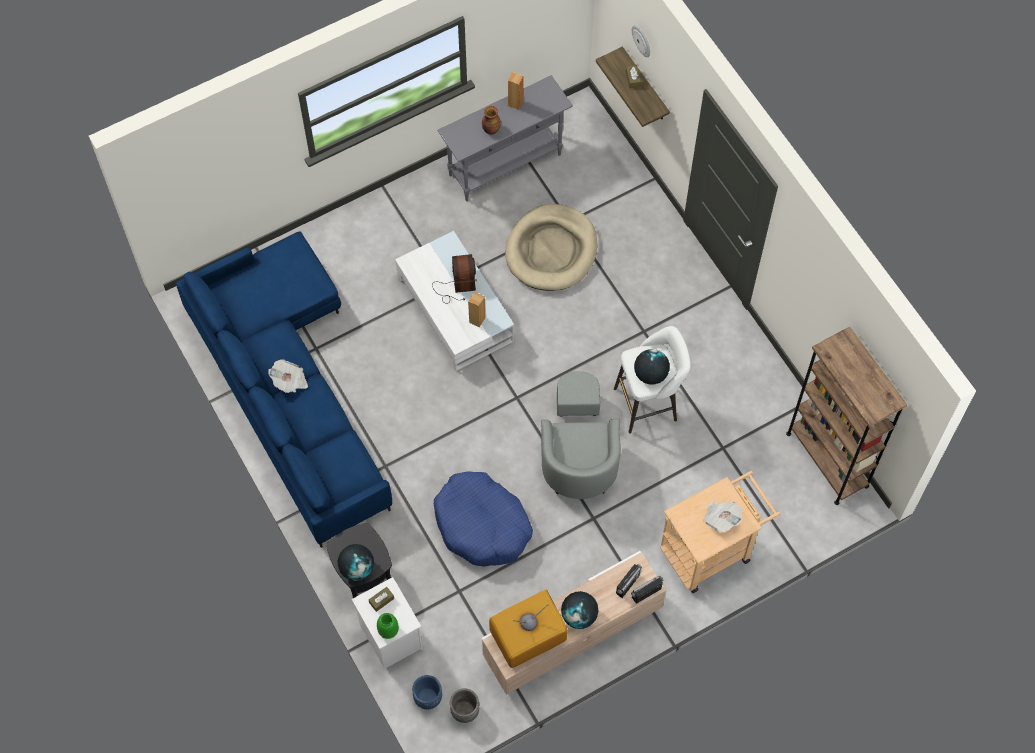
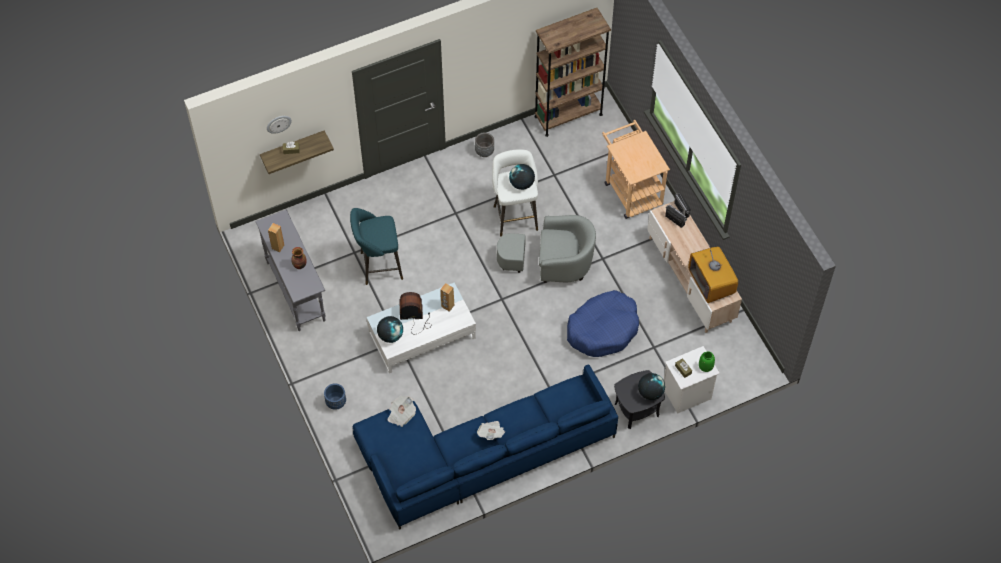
camera: 85 degrees left, 5 degrees down
blue planter [412,675,442,709] -> blue planter moved to [324,384,346,410]
grey planter [450,688,479,723] -> grey planter moved to [475,132,494,157]
beige dog bed [505,204,597,291] -> turquoise stool [350,208,403,285]
globe [561,591,598,629] -> globe moved to [377,316,403,343]
newspaper [703,501,743,532] -> newspaper moved to [387,396,416,427]

